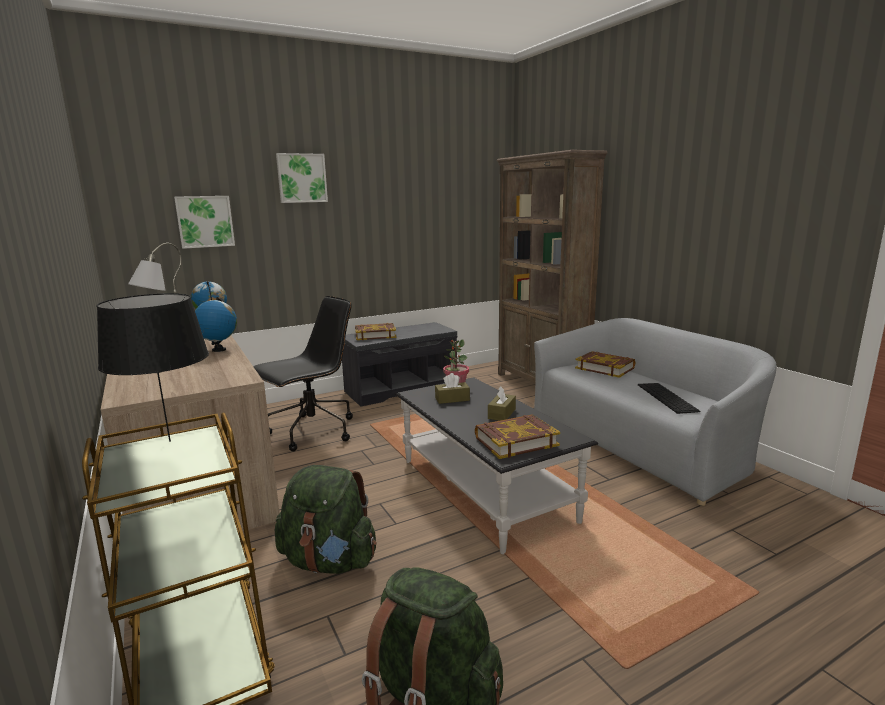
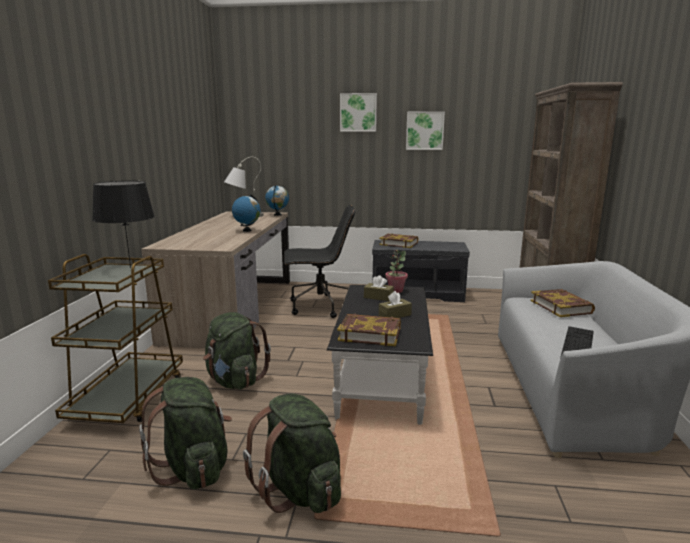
camera: 35 degrees right, 0 degrees up
picture [174,196,235,249] -> picture moved to [406,111,445,150]
none -> green backpack [243,394,341,513]

